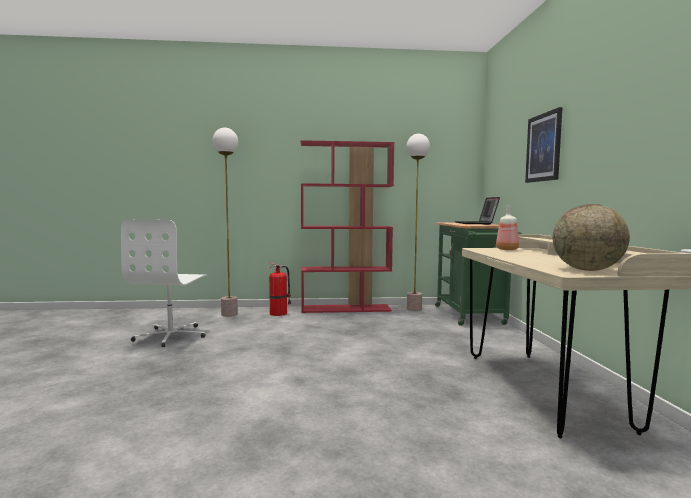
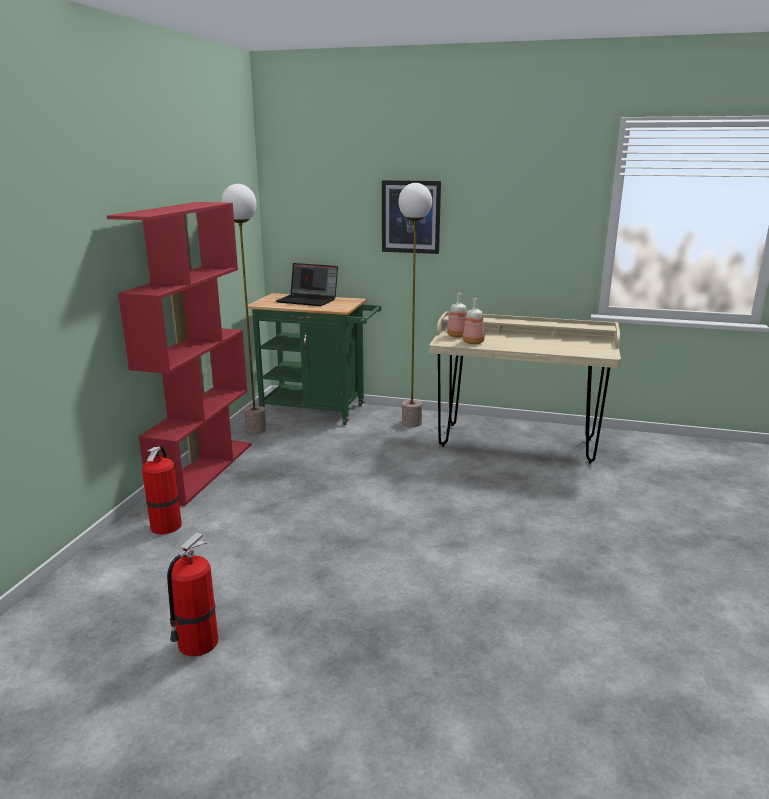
camera: 70 degrees left, 15 degrees up
white office chair [121,220,207,347] -> fire extinguisher [167,532,218,656]
floor lamp [213,128,238,317] -> floor lamp moved to [398,183,432,427]
globe [553,204,630,271] -> none
none -> bottle [463,298,485,344]

